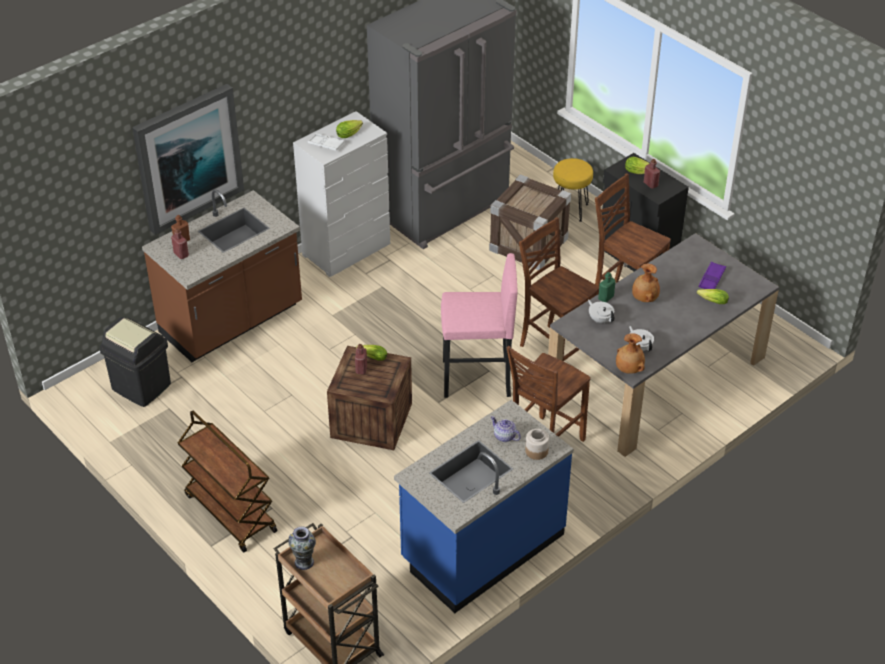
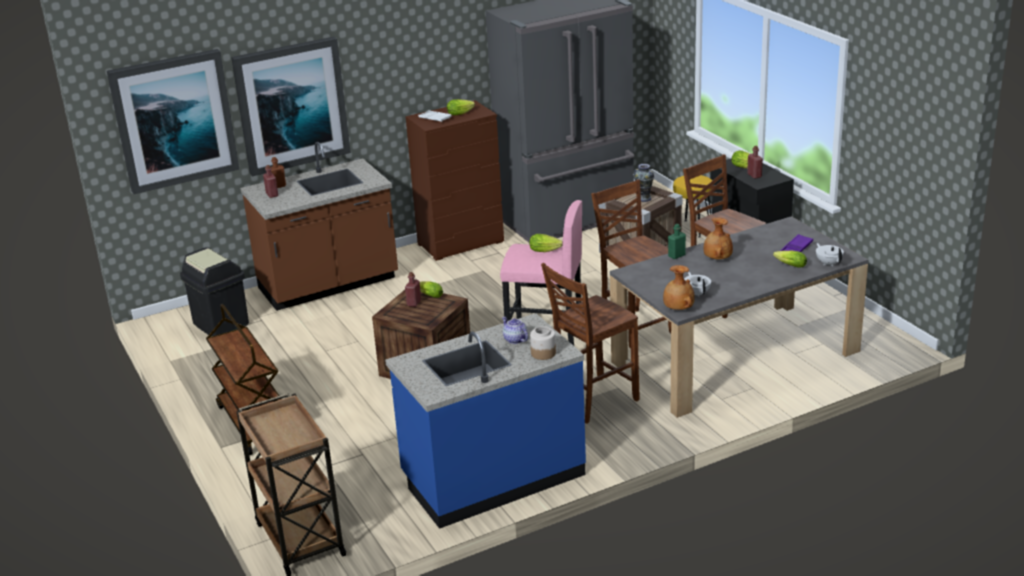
camera: 15 degrees right, 15 degrees down
vase [288,527,316,570] -> vase moved to [634,164,654,202]
white dresser [293,111,390,277] -> brown dresser [405,100,504,261]
white teapot [588,300,614,323] -> white teapot moved to [816,243,844,266]
none -> picture [107,49,239,194]
none -> lettuce [529,234,563,252]

